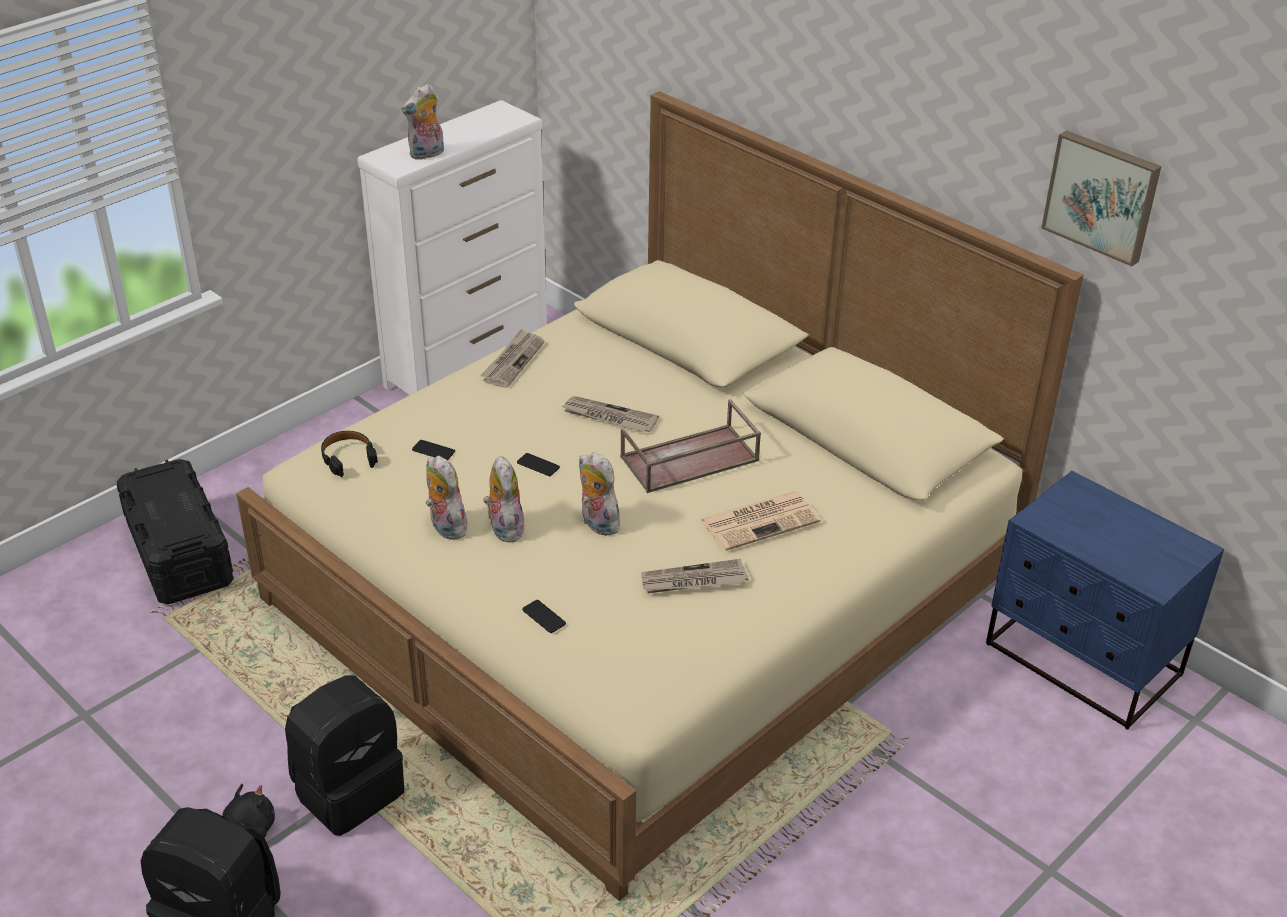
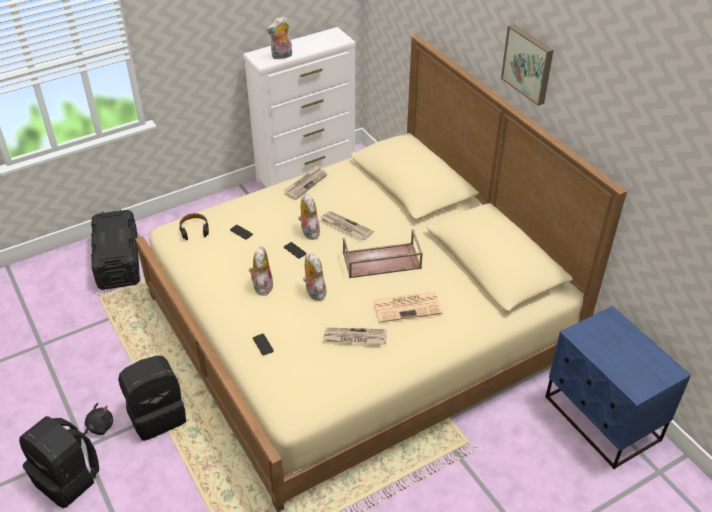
camera: 15 degrees right, 5 degrees up
plush toy [426,456,470,540] -> plush toy moved to [298,194,321,240]
picture [1041,130,1161,266] -> picture moved to [501,24,554,106]

